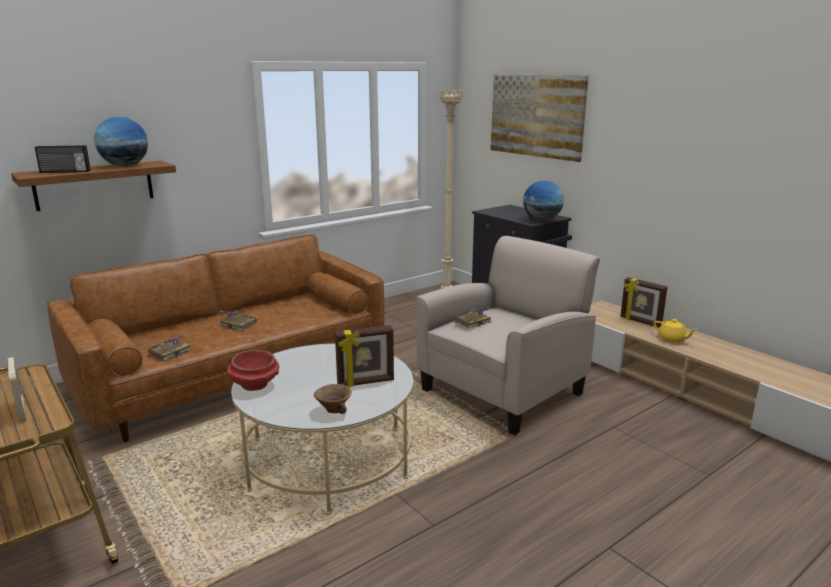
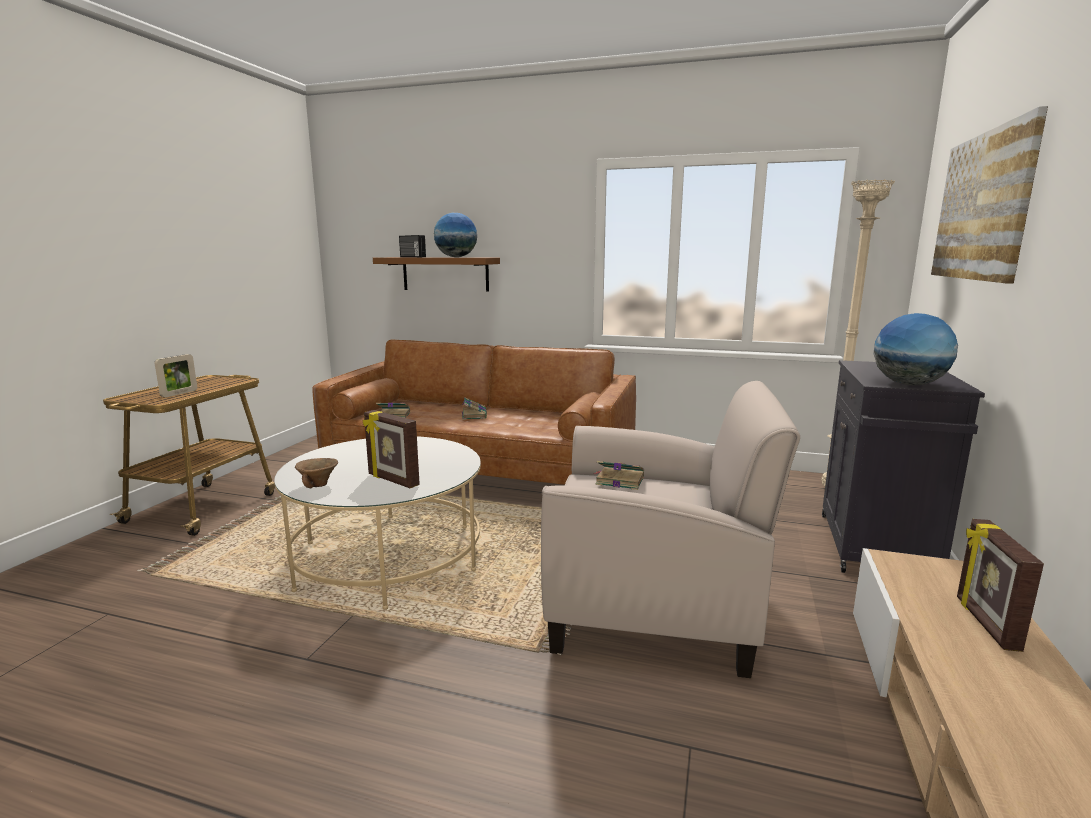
camera: 55 degrees right, 5 degrees down
red bowl [227,350,279,391] -> none
yellow teapot [653,319,697,343] -> none

